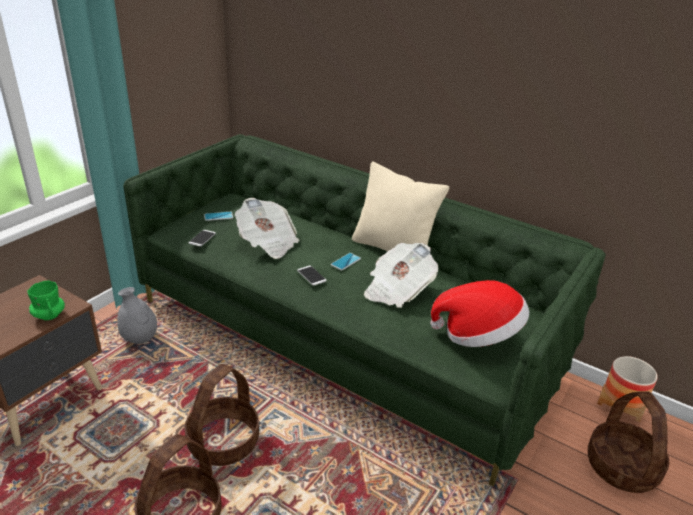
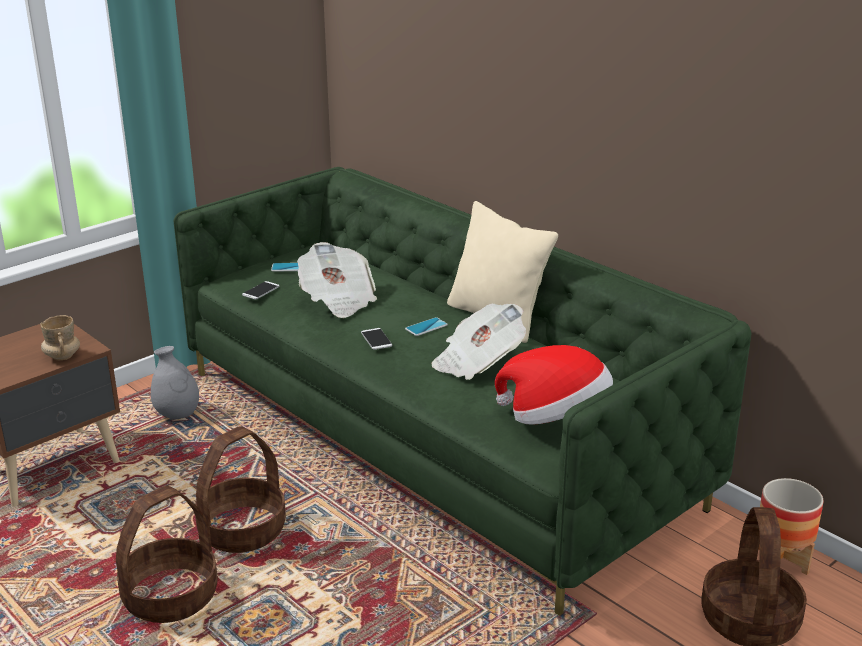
camera: 15 degrees right, 5 degrees down
green mug [27,281,65,320] -> beige mug [41,315,80,360]

